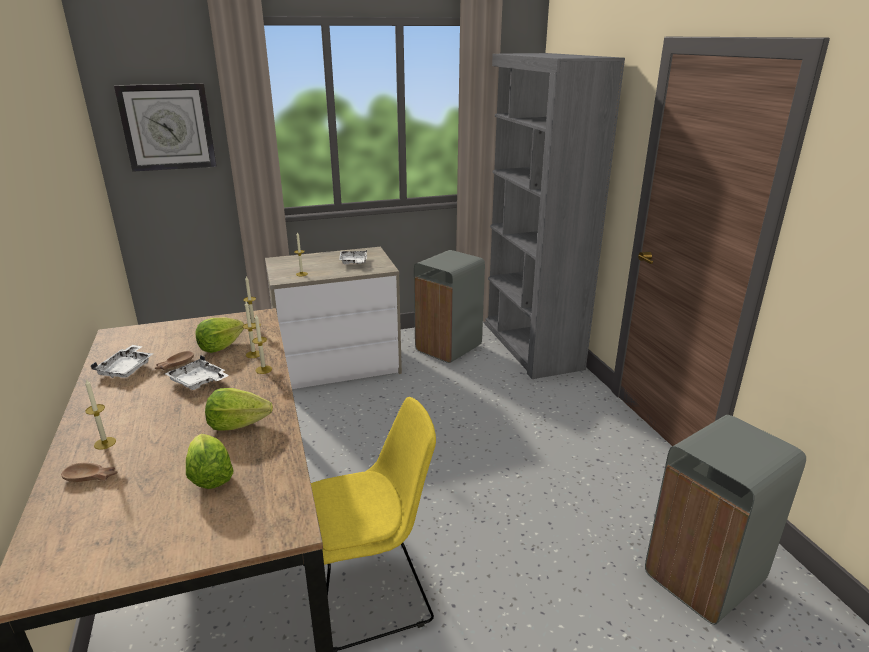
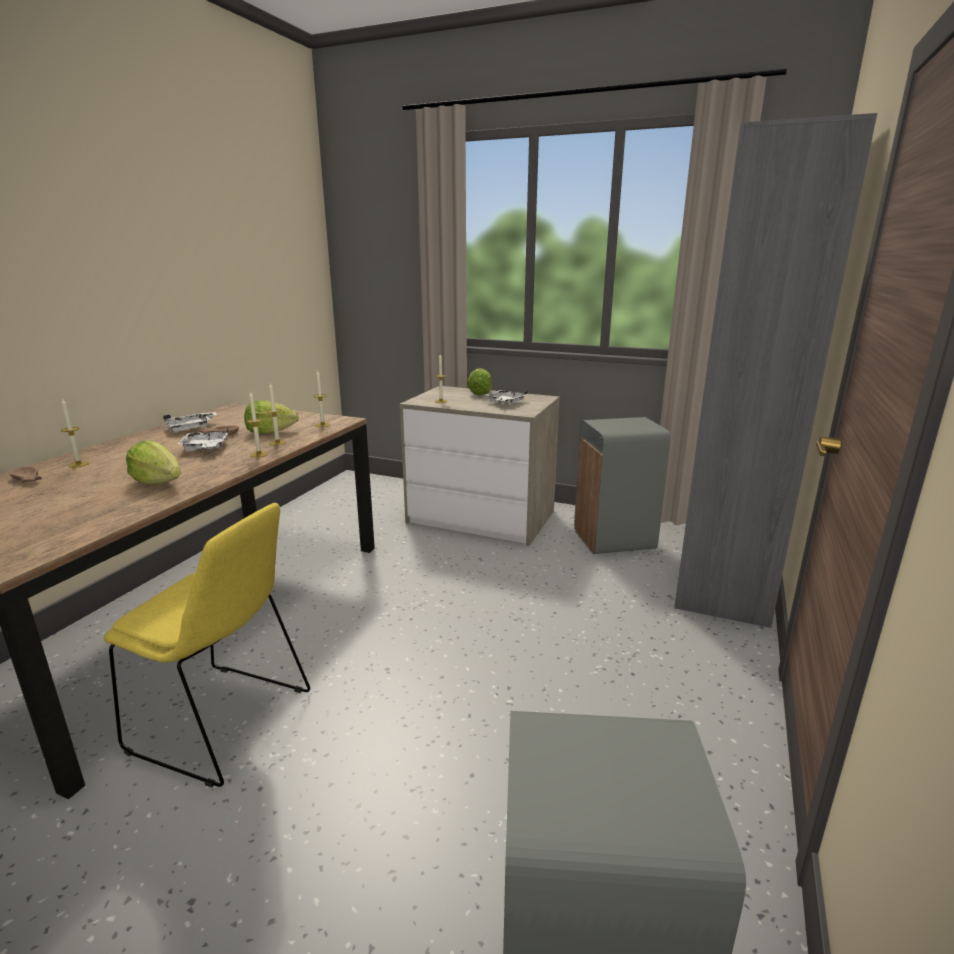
camera: 40 degrees right, 5 degrees down
wall clock [114,83,217,172] -> none
lettuce [186,433,233,489] -> lettuce moved to [467,368,492,395]

